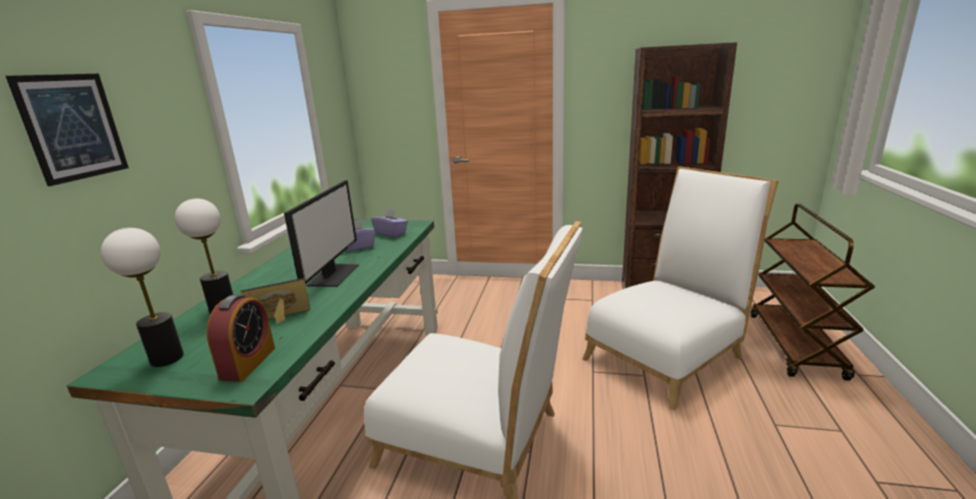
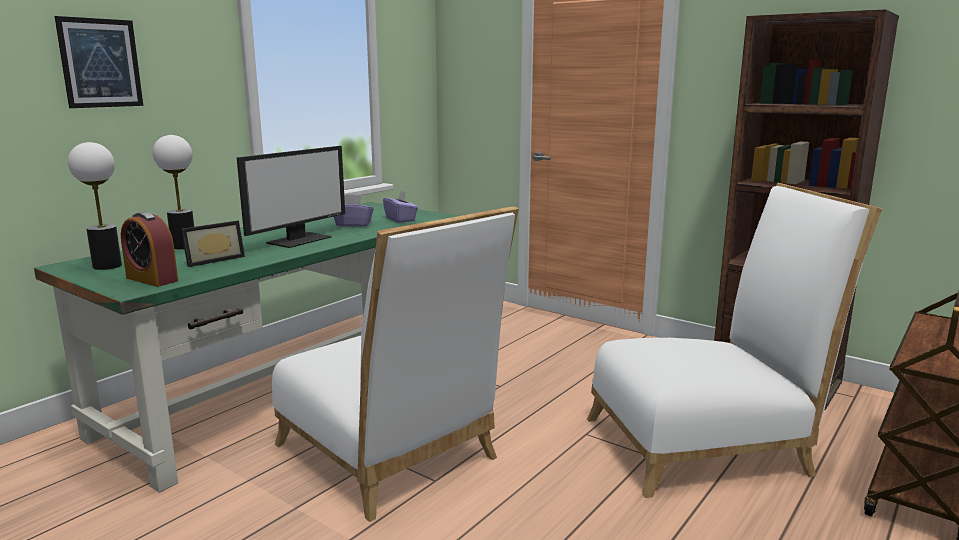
camera: 25 degrees right, 5 degrees down
alarm clock [207,295,275,382] -> alarm clock turned 90 degrees clockwise [121,212,178,287]
picture frame [240,278,310,324] -> picture frame turned 135 degrees clockwise [181,220,245,267]

